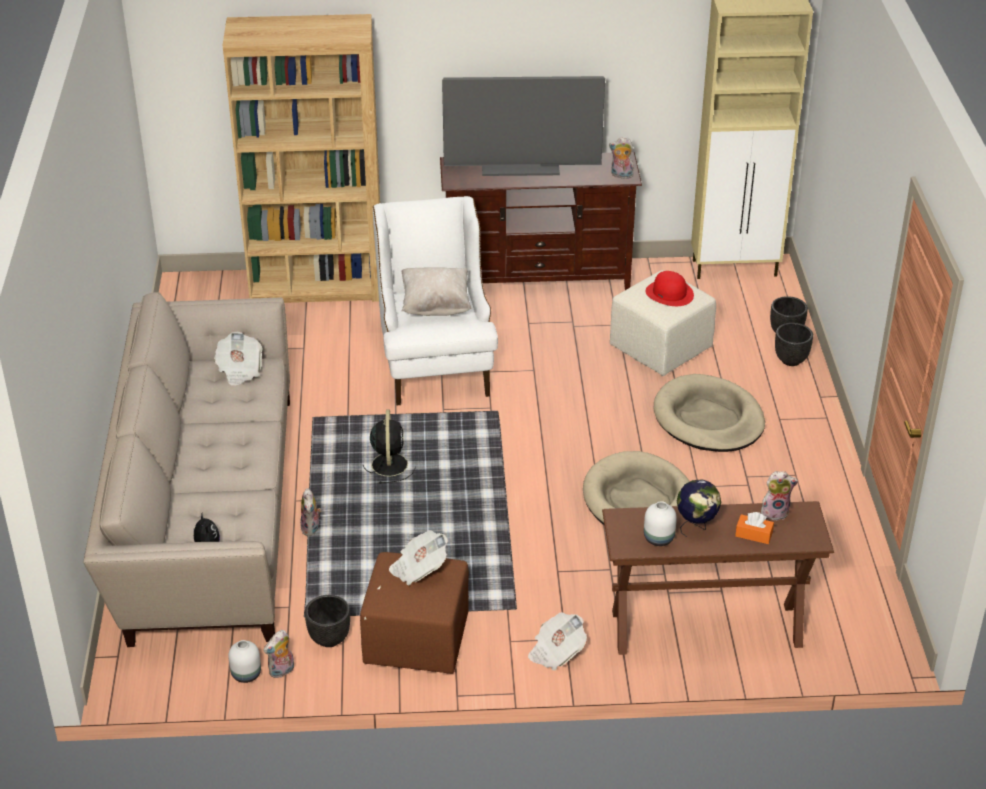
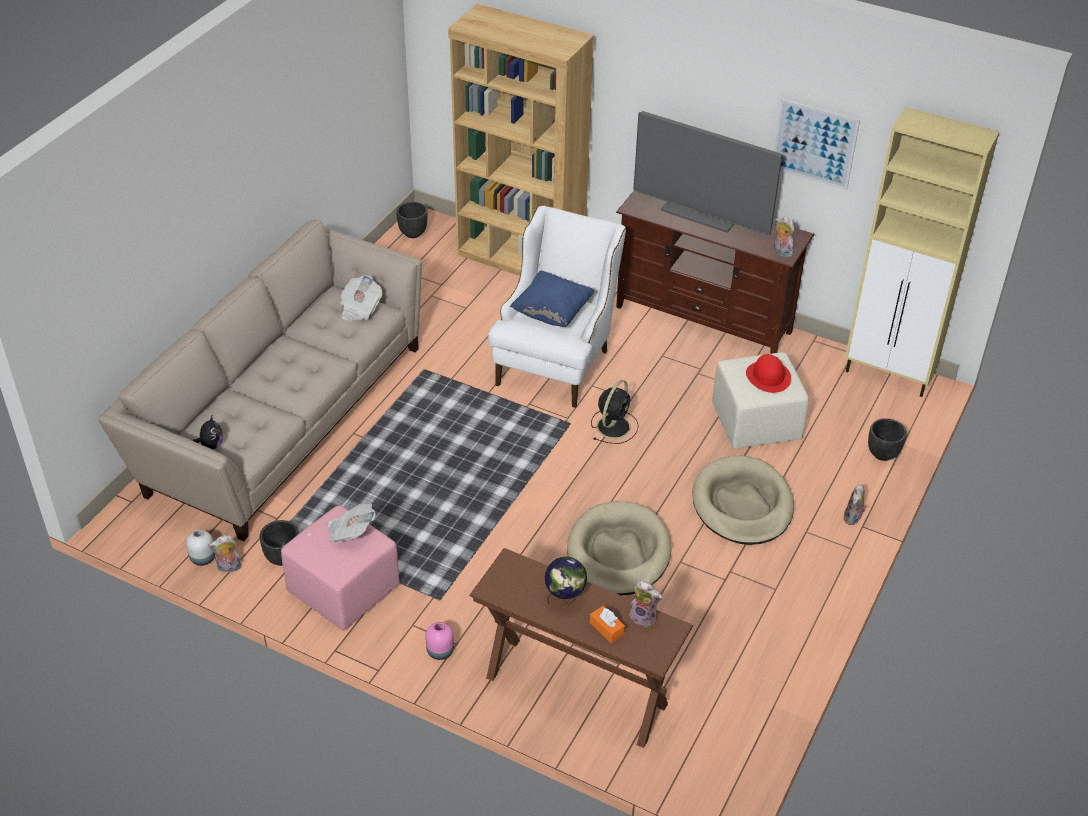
camera: 30 degrees right, 5 degrees up
plush toy [300,488,322,536] -> plush toy moved to [843,484,867,525]
brown ottoman [360,552,469,674] -> pink ottoman [281,506,400,631]
black fan [362,410,416,484] -> black fan moved to [591,380,639,444]
beige pillow [401,267,472,316] -> blue pillow [510,271,594,327]
newspaper [528,612,587,671] -> pink vase [425,622,454,660]
white vase [644,501,677,546] -> none
black planter [775,323,813,366] -> black planter moved to [396,202,428,238]
none -> picture [774,99,860,190]

